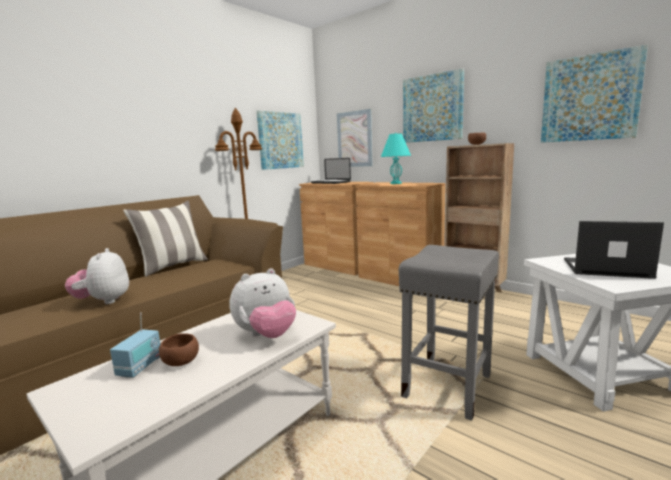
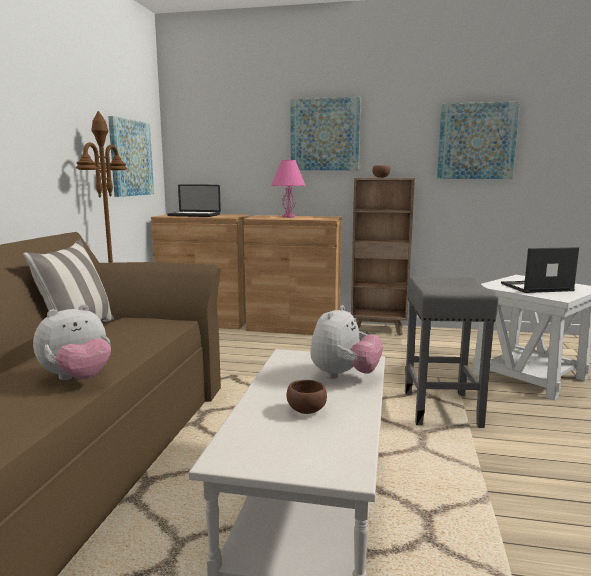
camera: 30 degrees left, 0 degrees up
plush toy [65,248,129,304] -> plush toy turned 90 degrees counterclockwise [33,304,111,380]
radio [110,313,160,378] -> none
picture [337,109,373,167] -> none
turquoise table lamp [381,133,411,184] -> pink table lamp [271,159,306,218]

